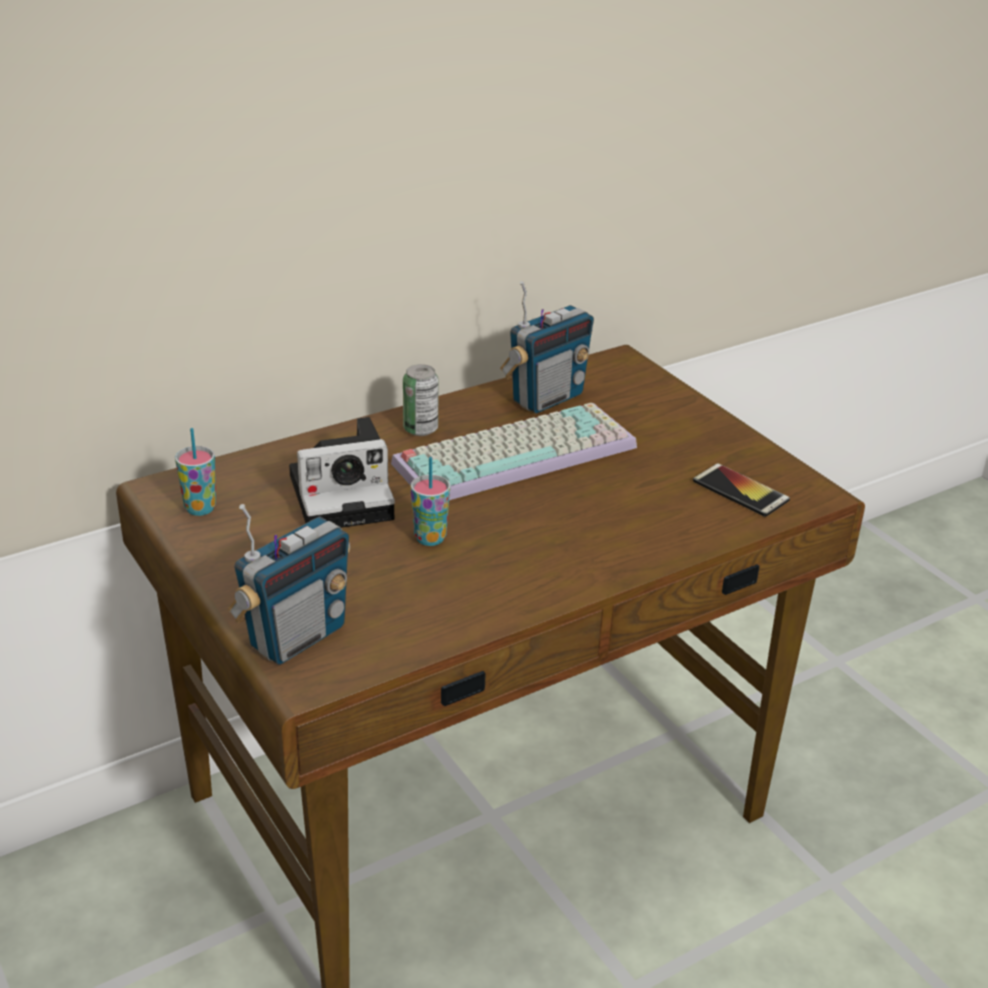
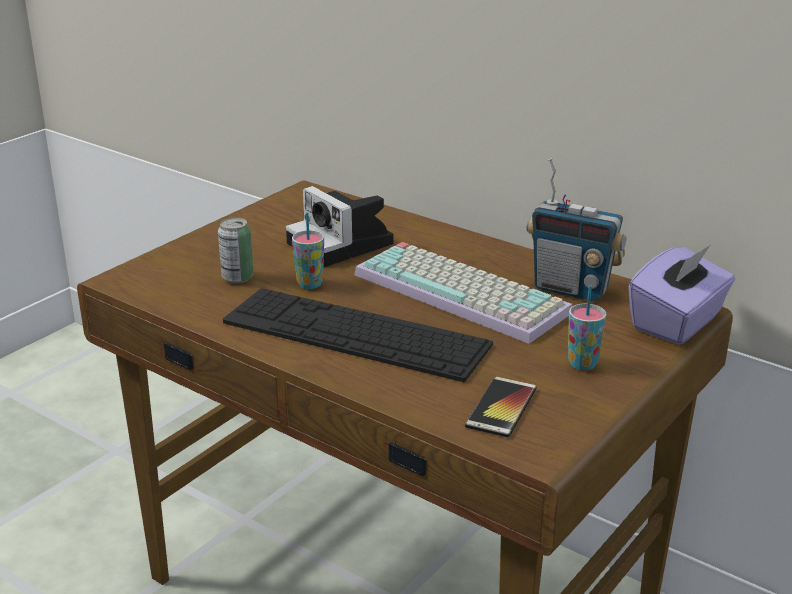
camera: 70 degrees right, 5 degrees down
cup [175,428,216,516] -> cup moved to [568,285,607,370]
radio [228,504,350,665] -> none
can [403,364,439,436] -> can moved to [218,217,254,283]
none -> keyboard [223,288,493,382]
none -> purple tissue box [628,245,735,345]

